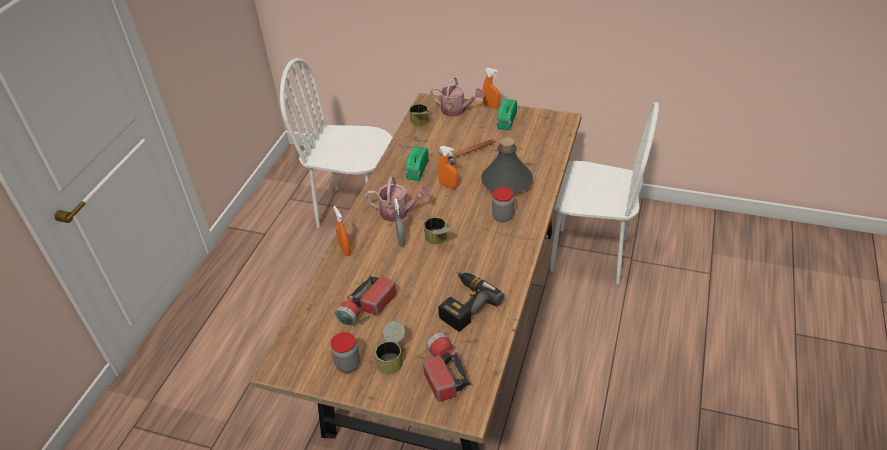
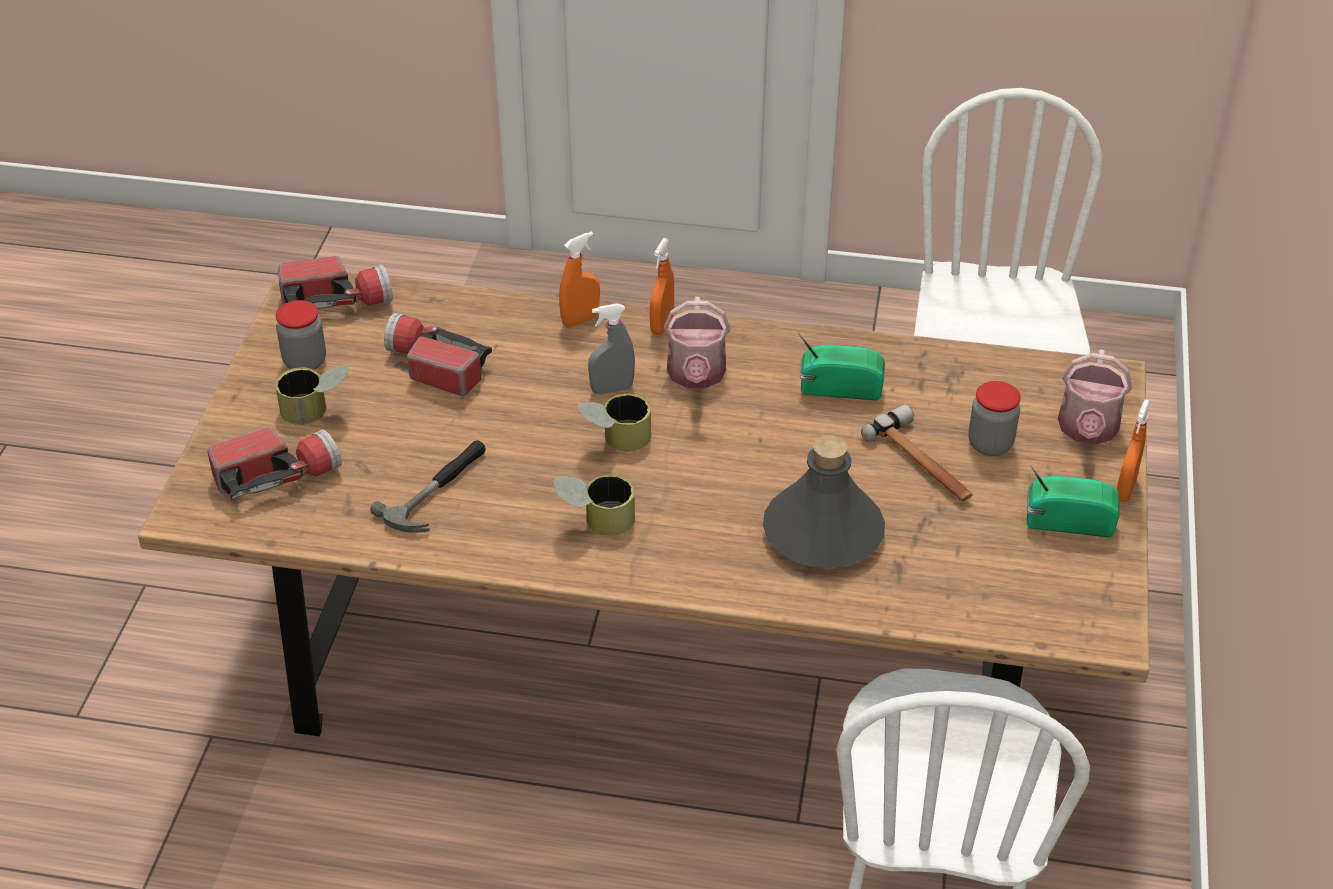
camera: 80 degrees right, 0 degrees up
can [409,103,429,126] -> can moved to [553,475,635,536]
orange spray bottle [438,146,458,189] -> orange spray bottle moved to [650,238,674,335]
power drill [438,272,505,332] -> hammer [370,440,486,533]
jar [492,187,514,222] -> jar moved to [969,381,1021,456]
none -> flashlight [278,256,393,309]

